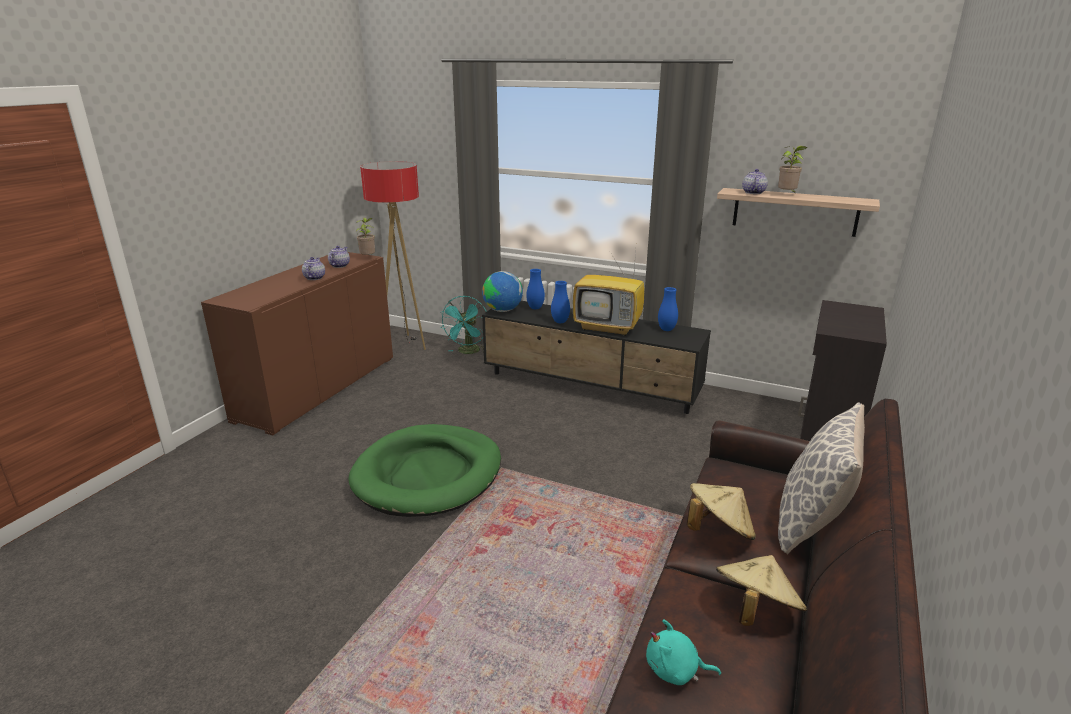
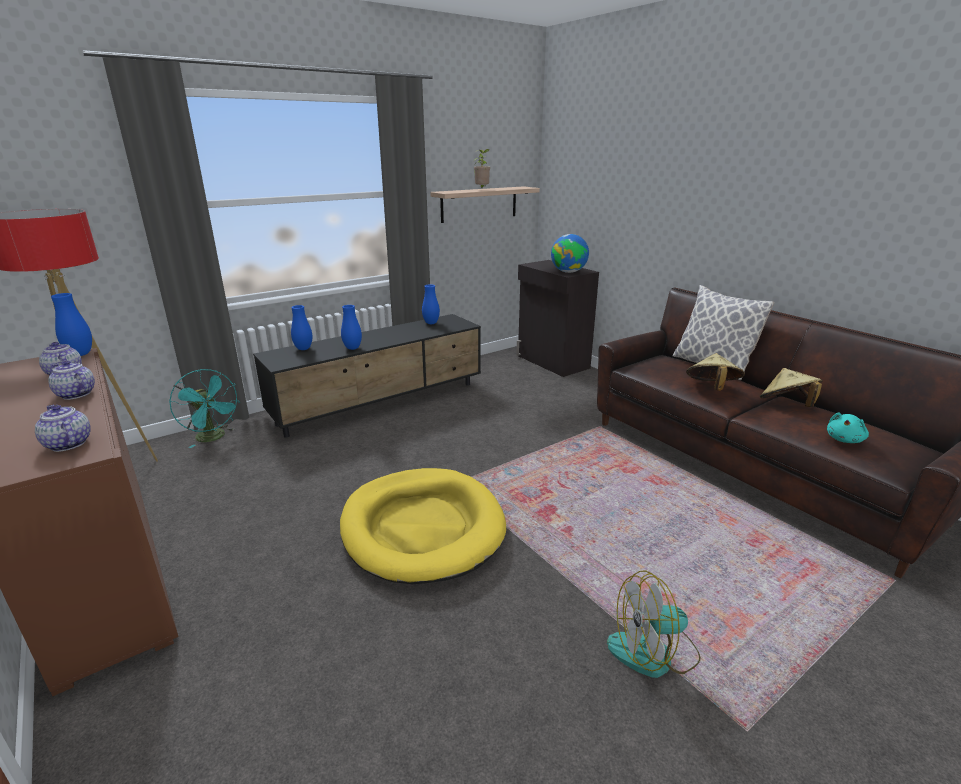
camera: 60 degrees left, 0 degrees up
green dog bed [348,424,501,517] -> yellow dog bed [340,468,506,584]
potted plant [356,218,375,255] -> blue vase [51,293,92,356]
globe [482,271,523,312] -> globe moved to [551,234,589,273]
television [573,252,645,336] -> none
teapot [742,169,768,194] -> teapot moved to [35,405,91,452]
none -> fan [607,571,700,678]

